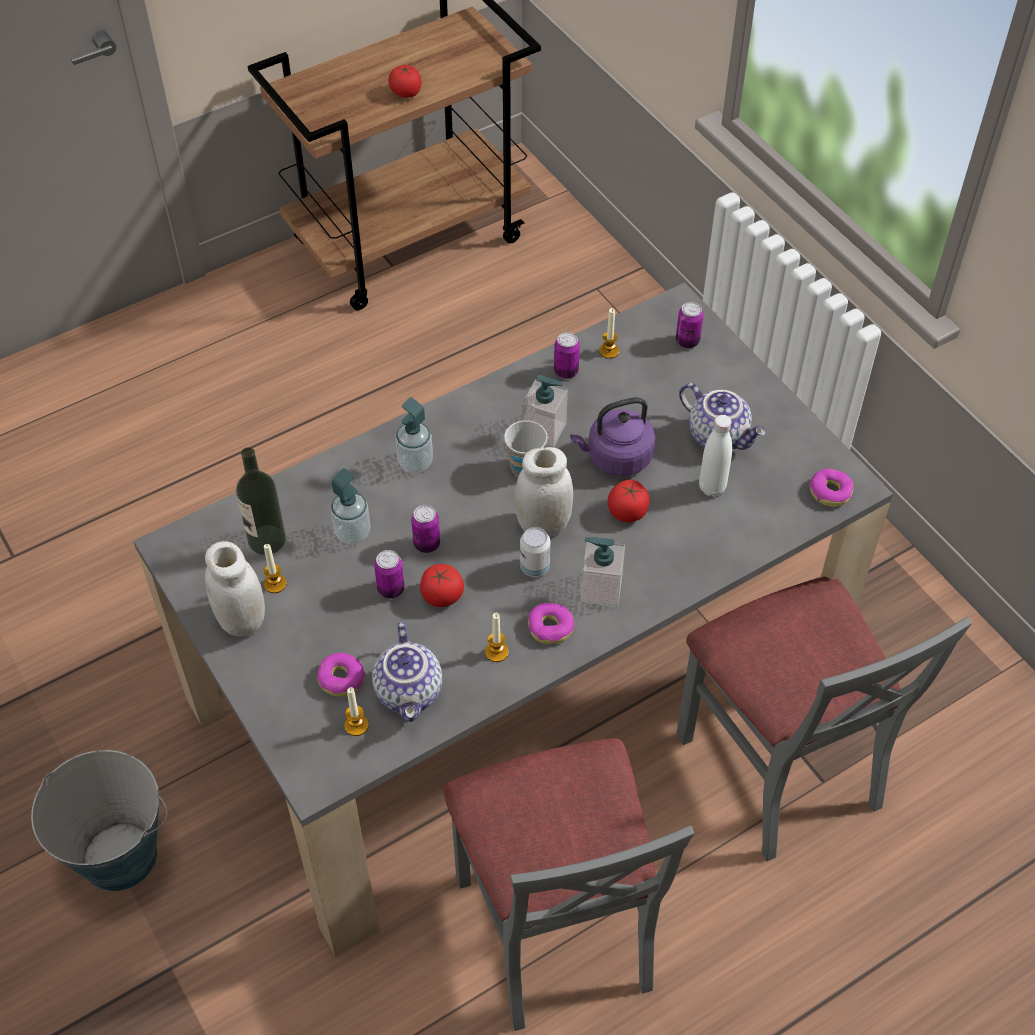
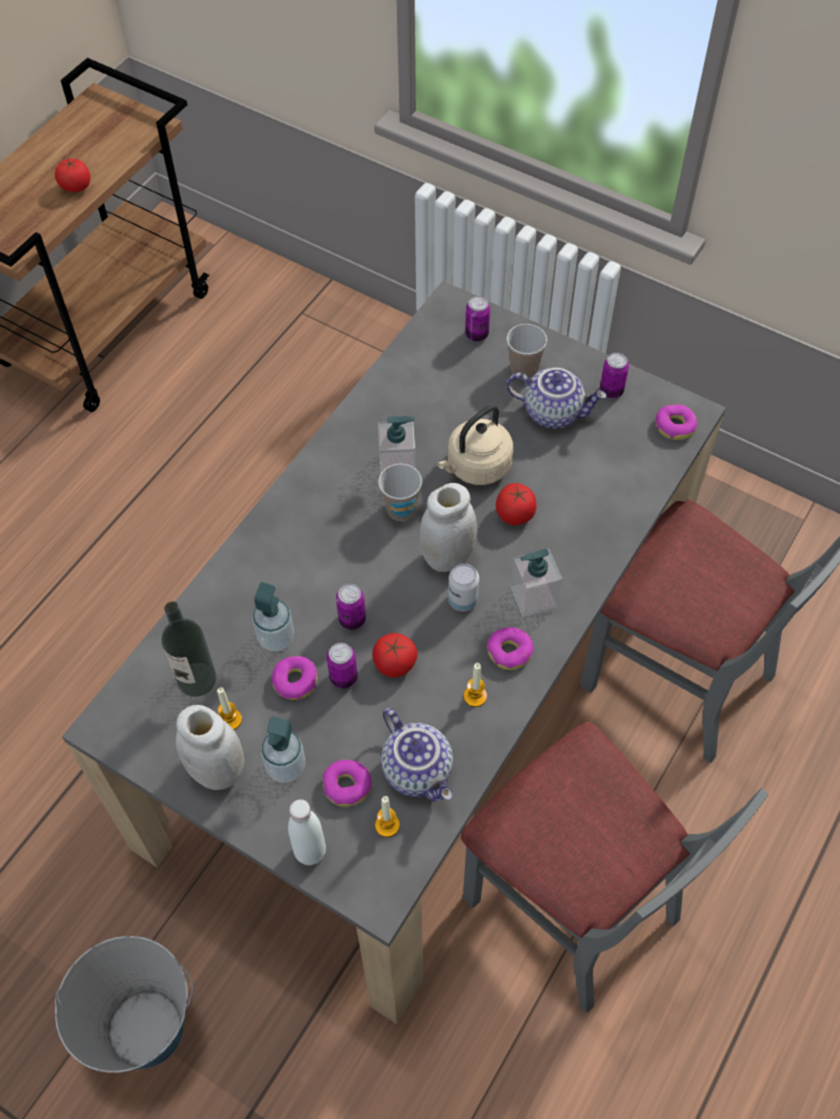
camera: 25 degrees left, 5 degrees up
soap dispenser [395,397,433,473] -> soap dispenser moved to [261,716,305,783]
can [554,332,580,379] -> can moved to [600,353,629,398]
purple kettle [570,397,656,476] -> beige kettle [437,404,513,485]
candle [599,308,619,359] -> none
white bottle [699,415,732,497] -> white bottle moved to [288,799,326,865]
none -> donut [272,656,317,700]
none -> cup [507,324,547,379]

